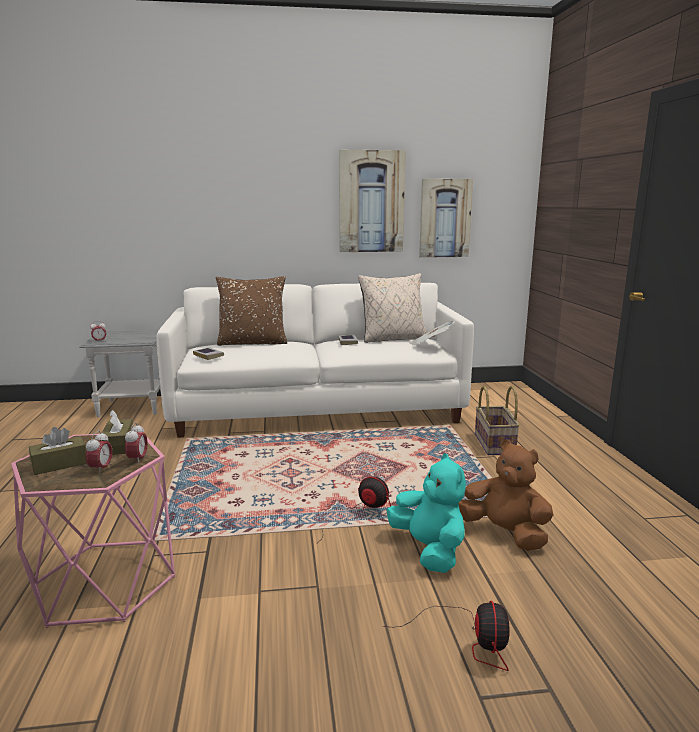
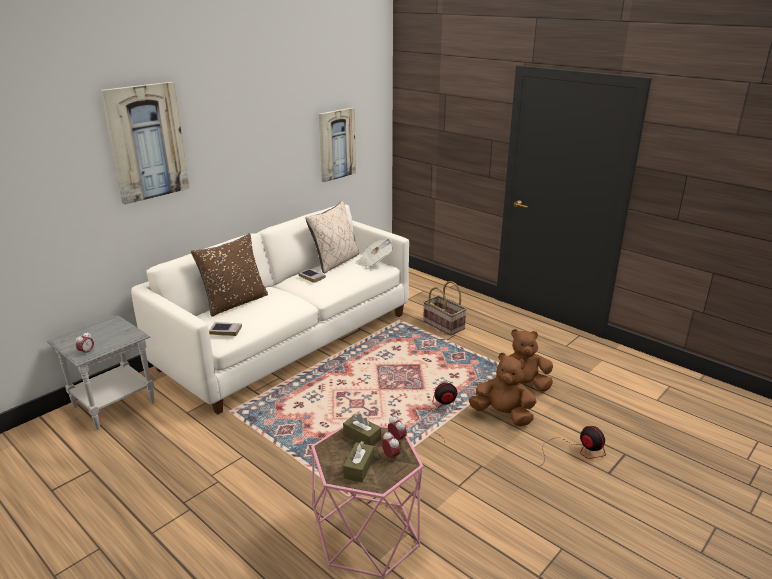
camera: 40 degrees left, 10 degrees up
picture [339,150,406,252] -> picture moved to [100,82,189,205]
turquoise plush toy [387,453,466,573] -> brown plush toy [469,353,537,426]

